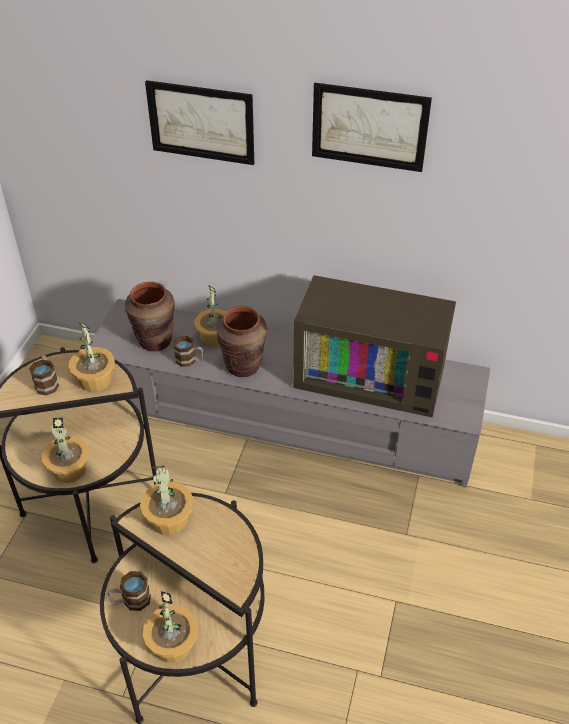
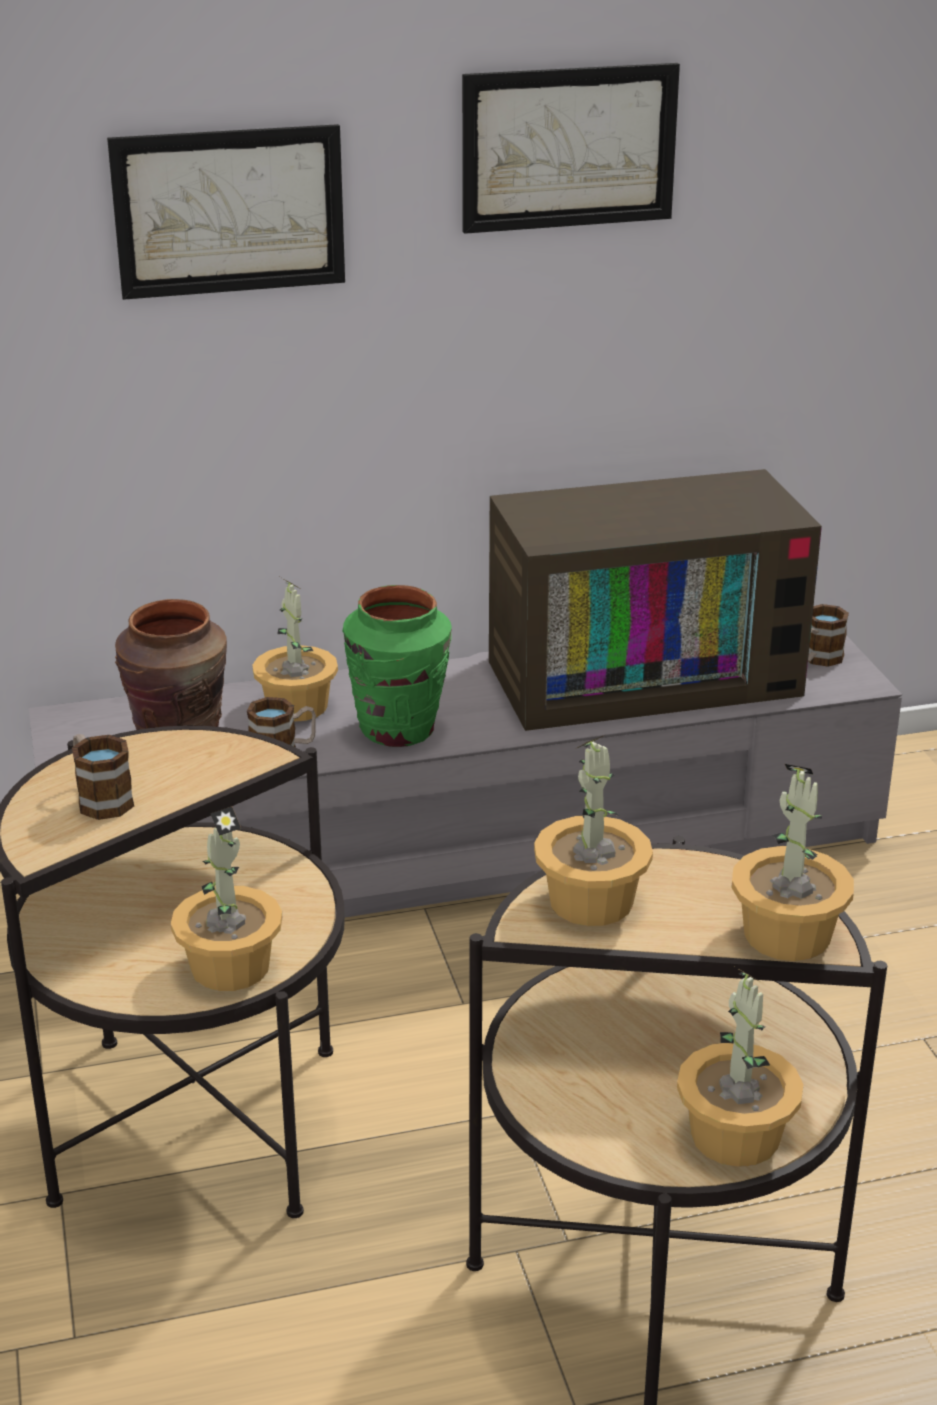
camera: 30 degrees left, 15 degrees down
potted plant [69,322,115,392] -> potted plant moved to [731,764,854,961]
mug [108,571,151,611] -> mug moved to [808,604,849,667]
brown vase [217,306,267,377] -> green vase [342,585,452,747]

